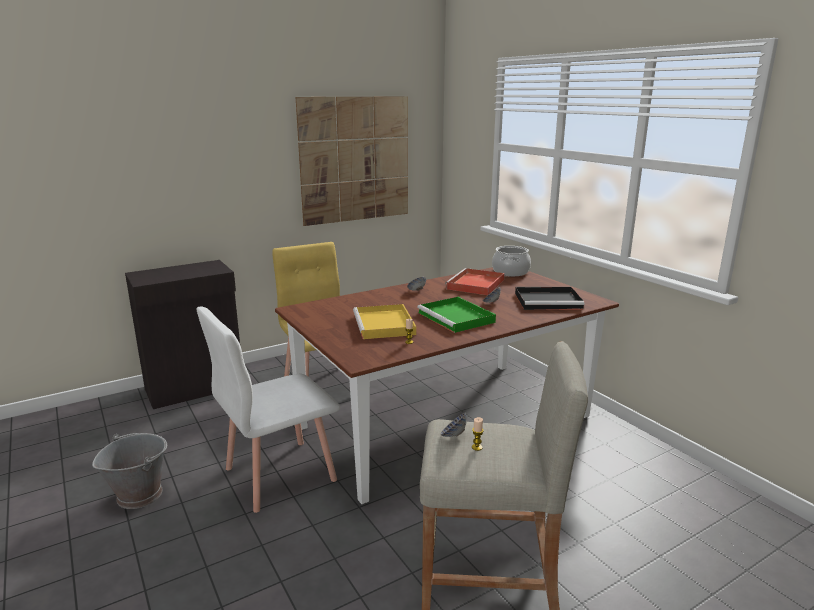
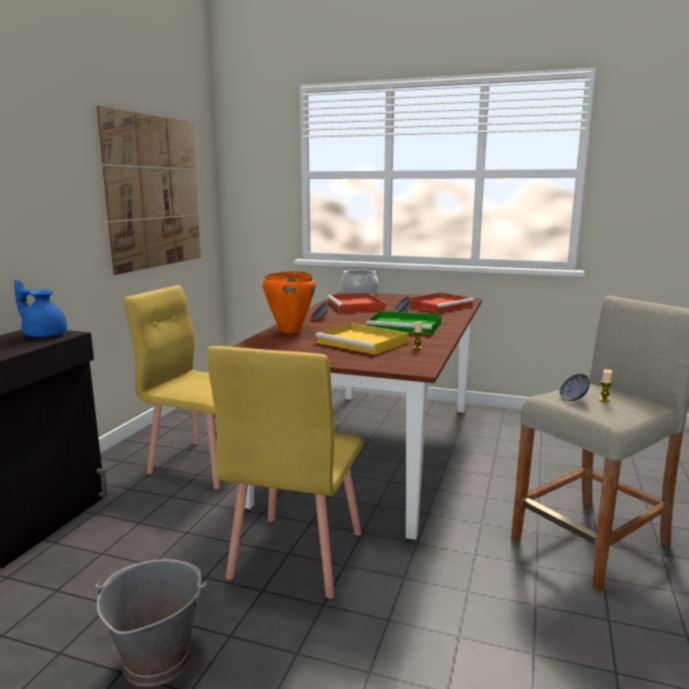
camera: 40 degrees left, 5 degrees down
white chair [196,306,340,513] -> yellow chair [206,346,364,599]
black tray [515,287,584,310] -> red tray [403,292,474,313]
none -> blue teapot [14,279,67,337]
none -> orange cooking pot [263,271,316,333]

